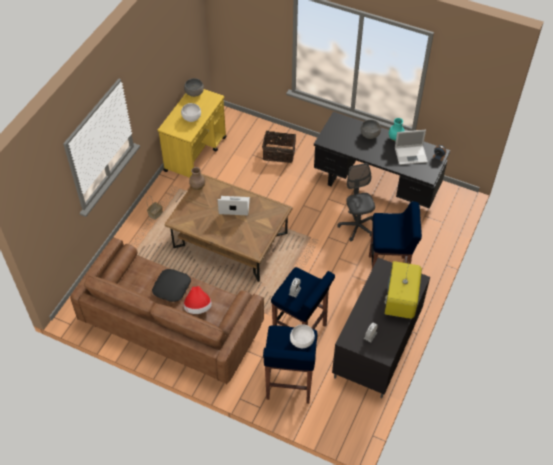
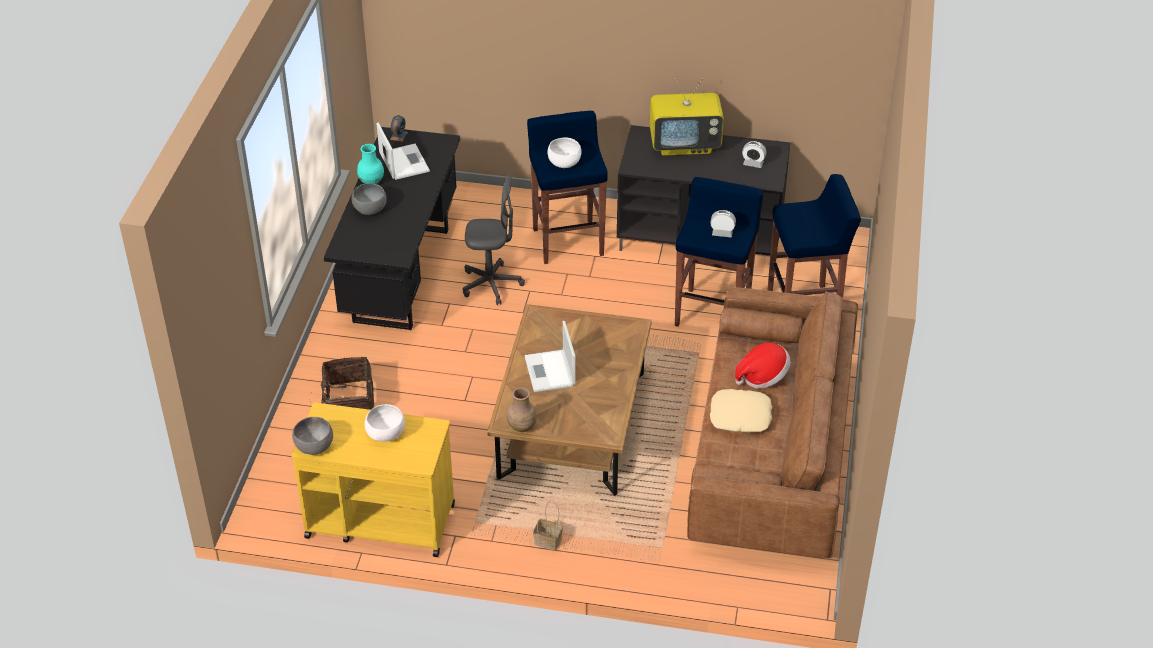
camera: 105 degrees left, 10 degrees down
black pillow [152,269,191,302] -> beige pillow [710,389,772,433]
white bowl [290,324,315,348] -> white bowl moved to [548,138,581,168]
grey office chair [337,163,375,241] -> grey office chair turned 150 degrees counterclockwise [463,173,525,305]

